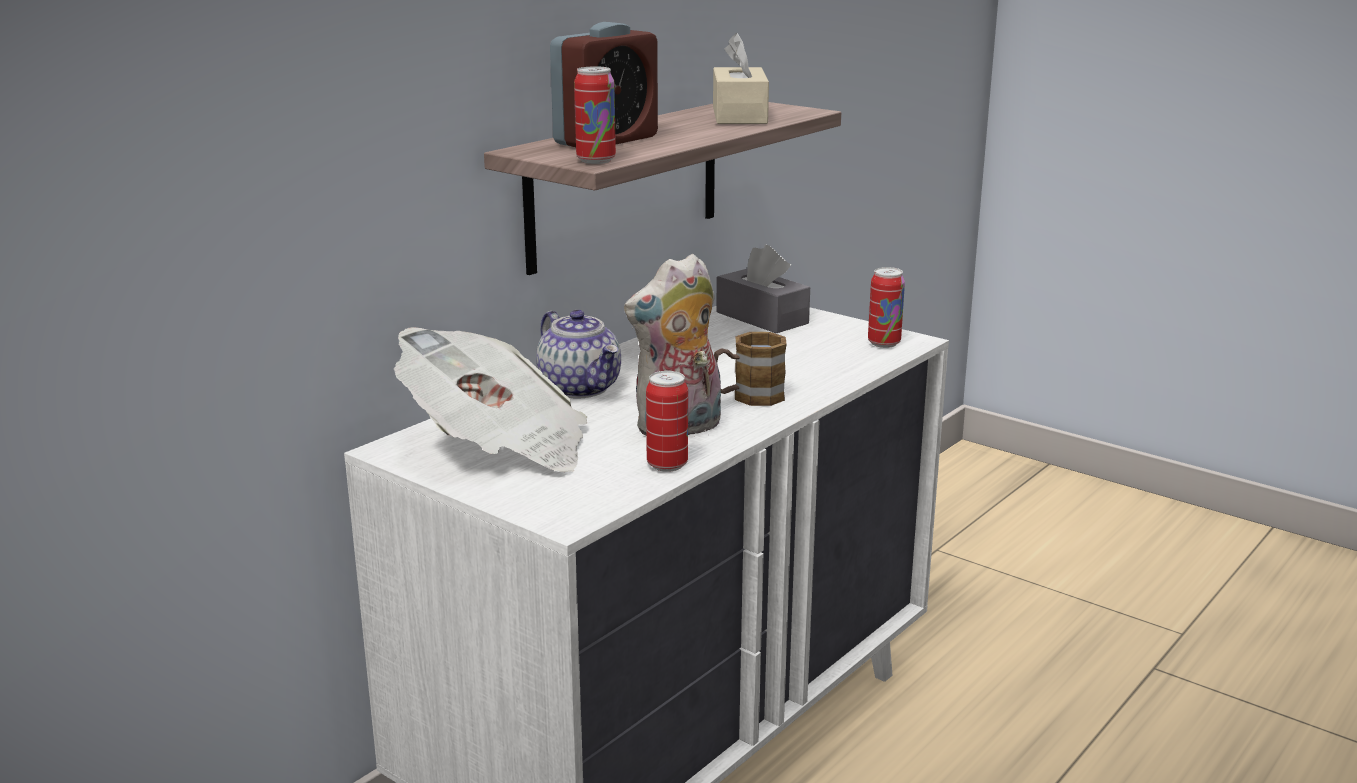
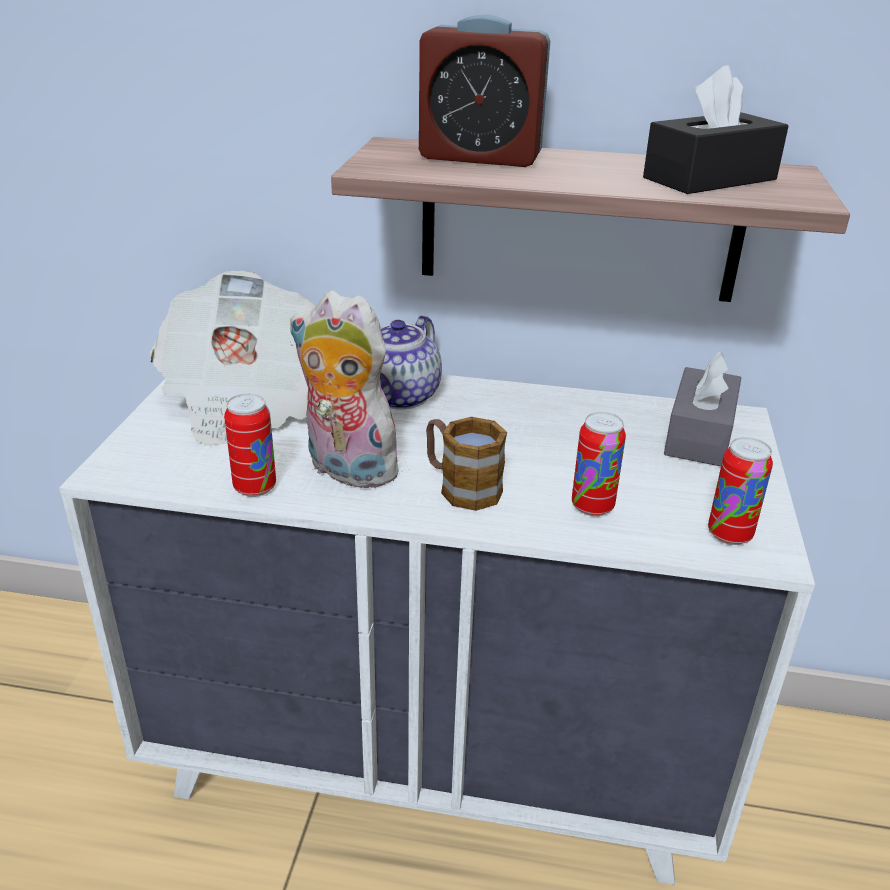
camera: 60 degrees right, 10 degrees up
can [574,66,616,164] -> can moved to [572,412,626,516]
beige tissue box [713,33,769,124] -> black tissue box [643,65,788,194]

